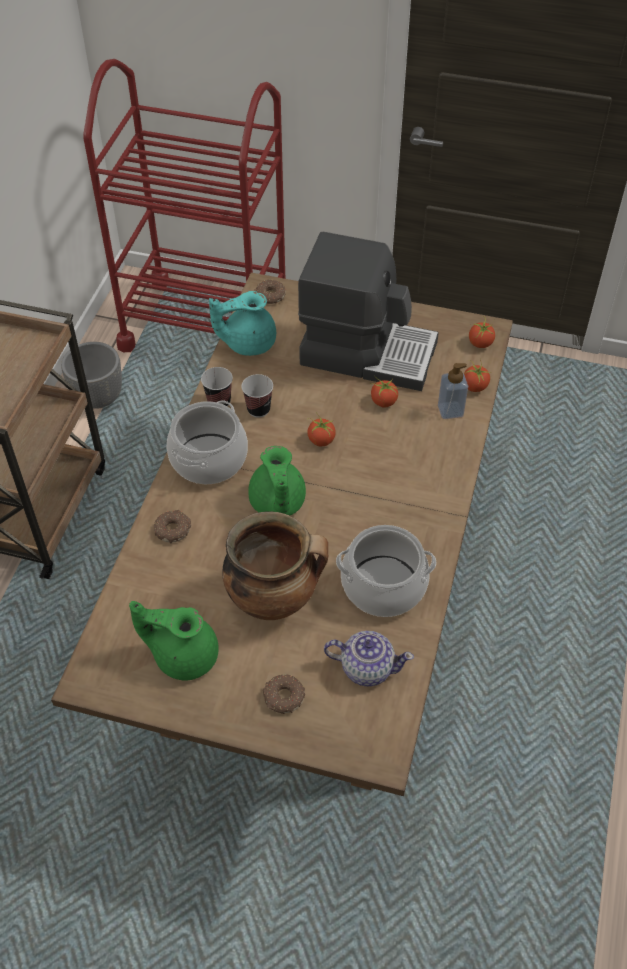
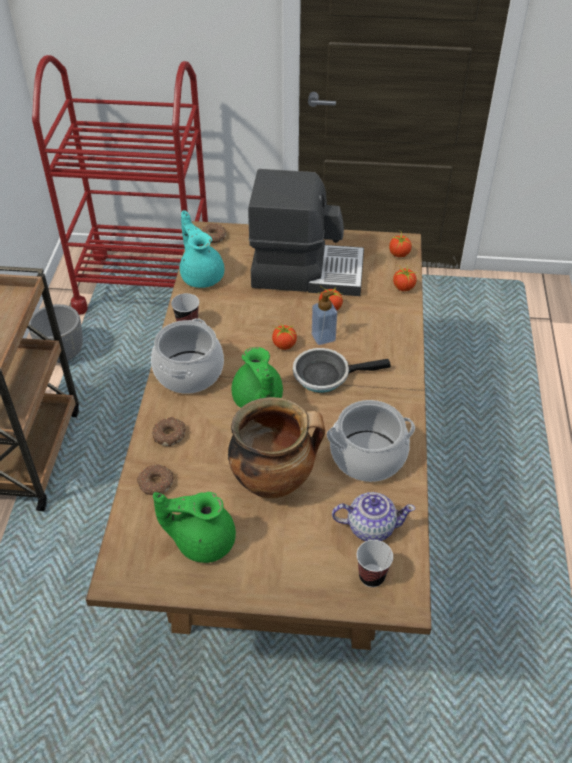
camera: 10 degrees left, 5 degrees down
turquoise teapot [209,291,276,356] -> turquoise teapot turned 90 degrees clockwise [180,210,224,288]
cup [241,374,273,418] -> cup moved to [357,540,393,587]
donut [263,674,305,714] -> donut moved to [137,464,174,495]
soap dispenser [438,363,468,419] -> soap dispenser moved to [312,291,337,345]
none -> frying pan [293,348,391,393]

